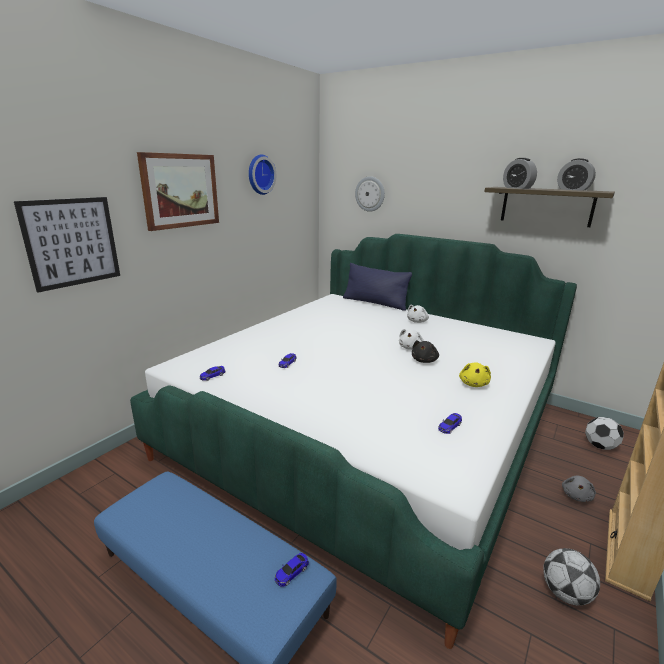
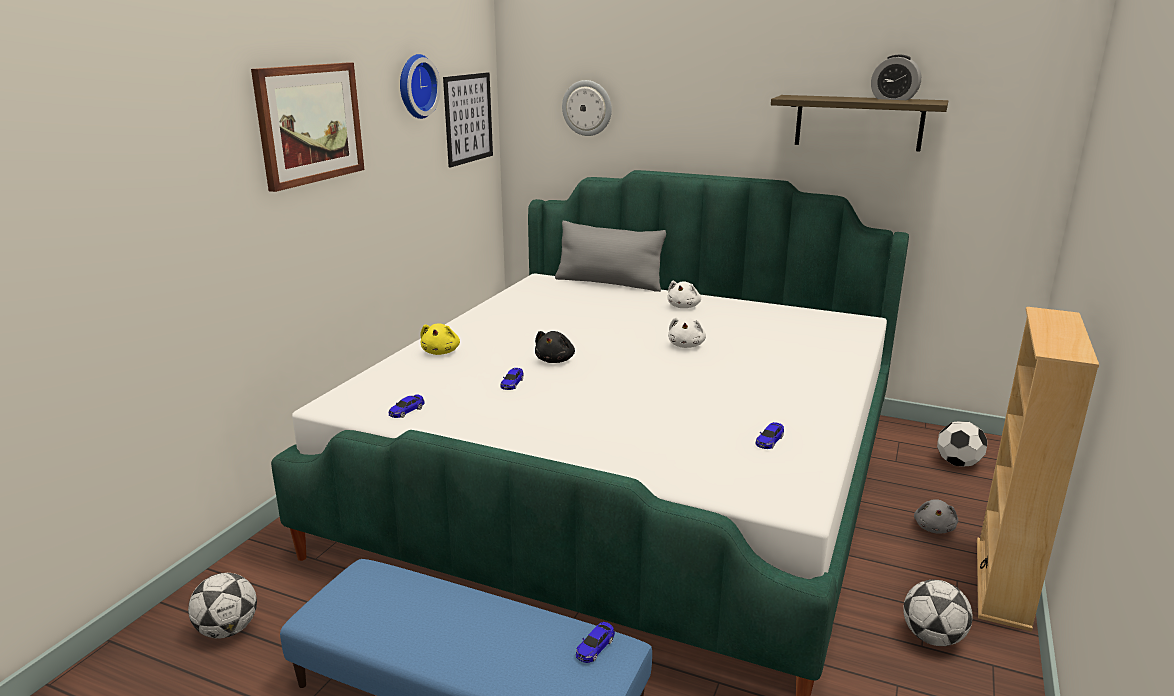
camera: 10 degrees left, 0 degrees up
picture [14,197,120,293] -> picture moved to [443,72,493,167]
blue pillow [343,263,412,311] -> grey pillow [555,221,666,292]
black plush toy [412,340,439,363] -> black plush toy moved to [535,331,575,363]
yellow plush toy [459,362,491,387] -> yellow plush toy moved to [420,324,460,355]
alarm clock [503,158,537,189] -> none
none -> football [188,573,257,638]

